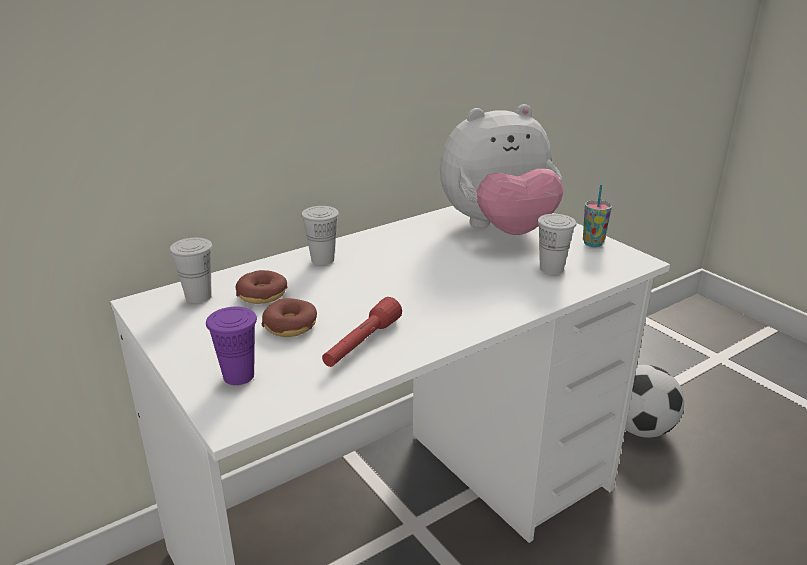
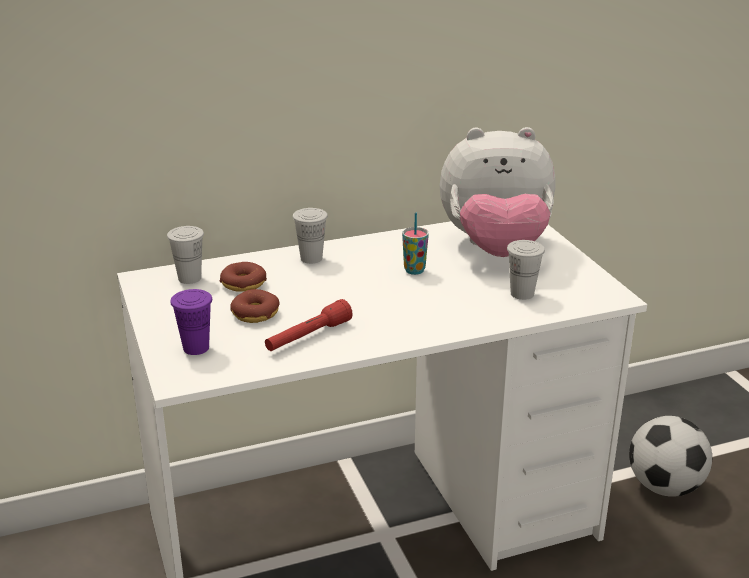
camera: 15 degrees right, 0 degrees up
cup [583,185,612,247] -> cup moved to [402,213,429,275]

